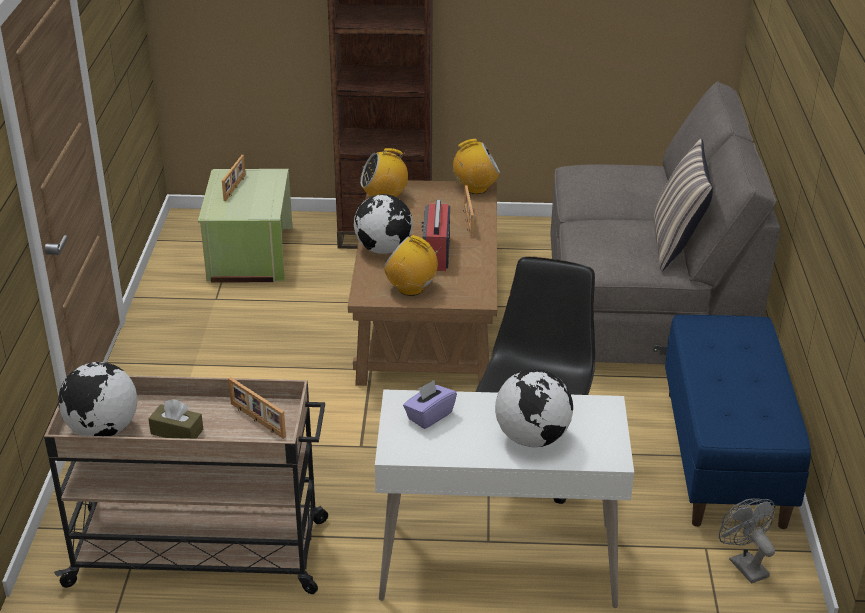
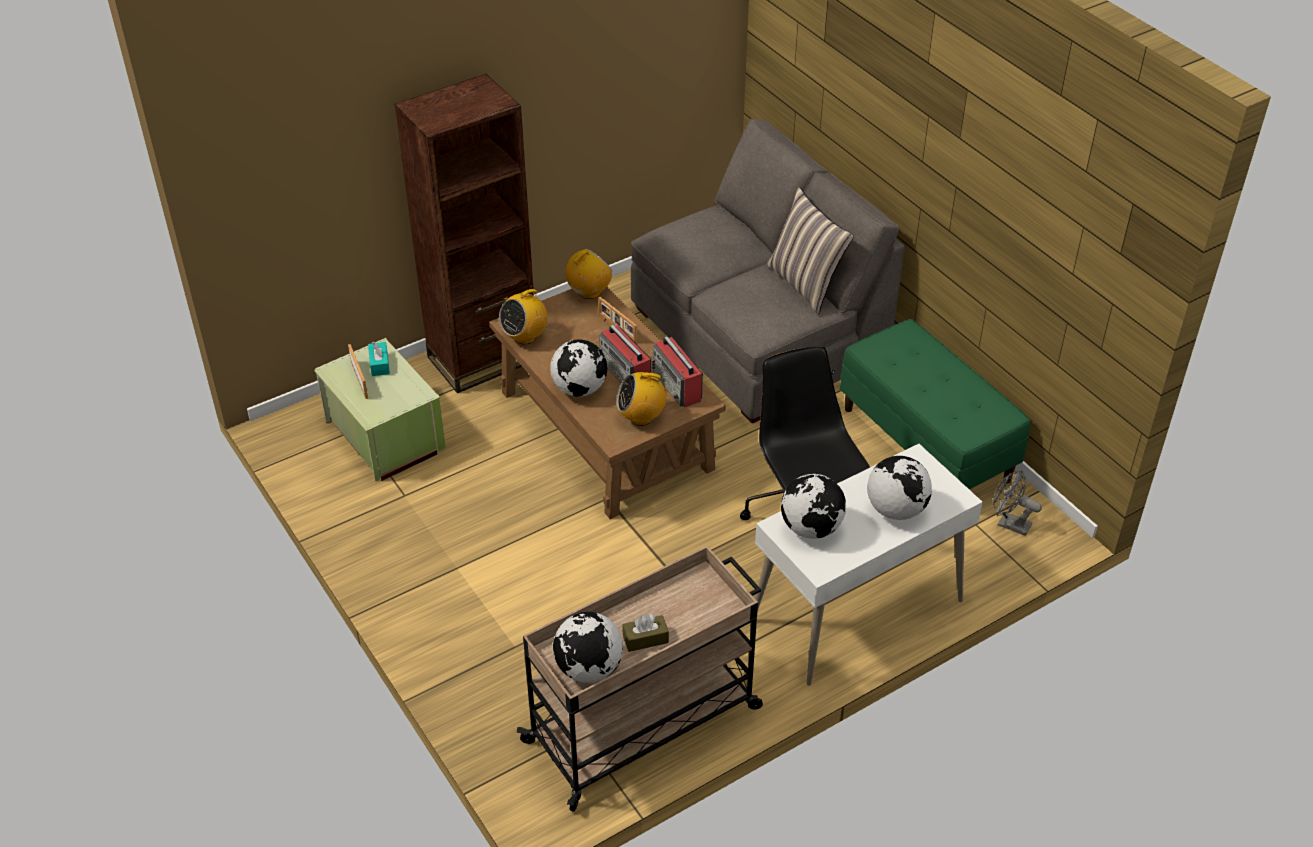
camera: 35 degrees left, 10 degrees up
picture frame [228,377,286,439] -> none
purple tissue box [403,380,457,429] -> globe [781,474,846,539]
blue bench [665,315,811,529] -> green bench [840,319,1030,489]
none -> turquoise tissue box [368,342,390,376]
none -> radio [652,336,703,408]

